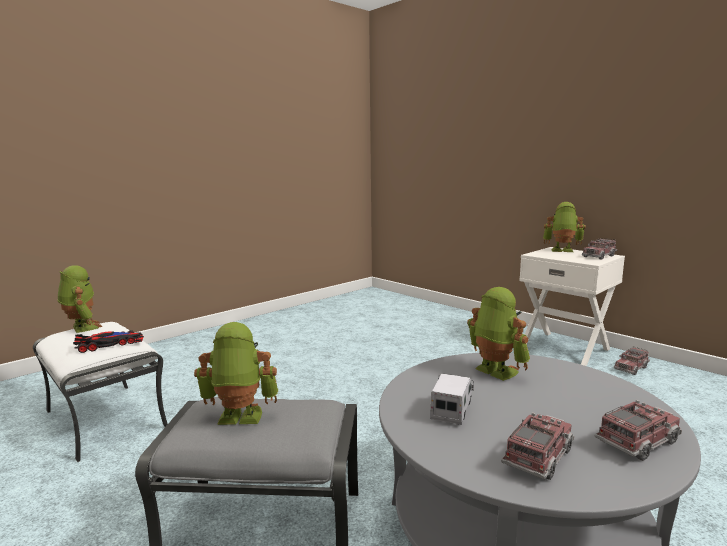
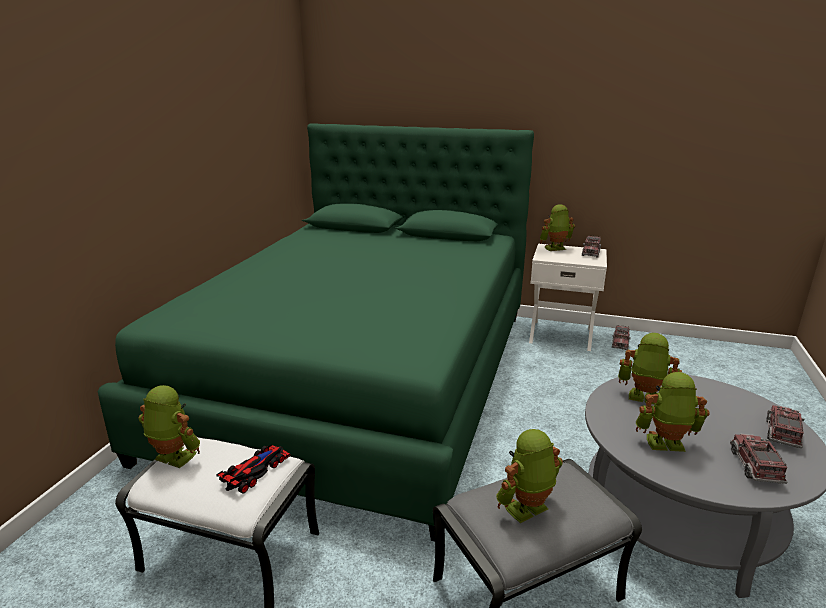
camera: 30 degrees left, 10 degrees up
toy truck [430,373,474,425] -> toy robot [636,372,710,452]
none -> green bed [98,123,534,542]

